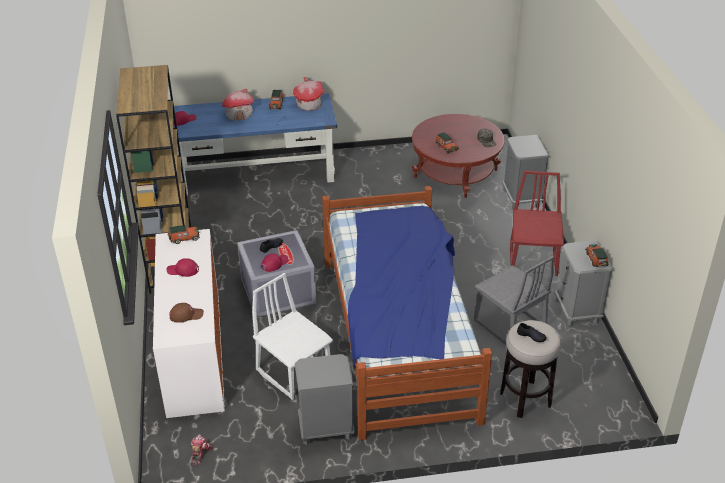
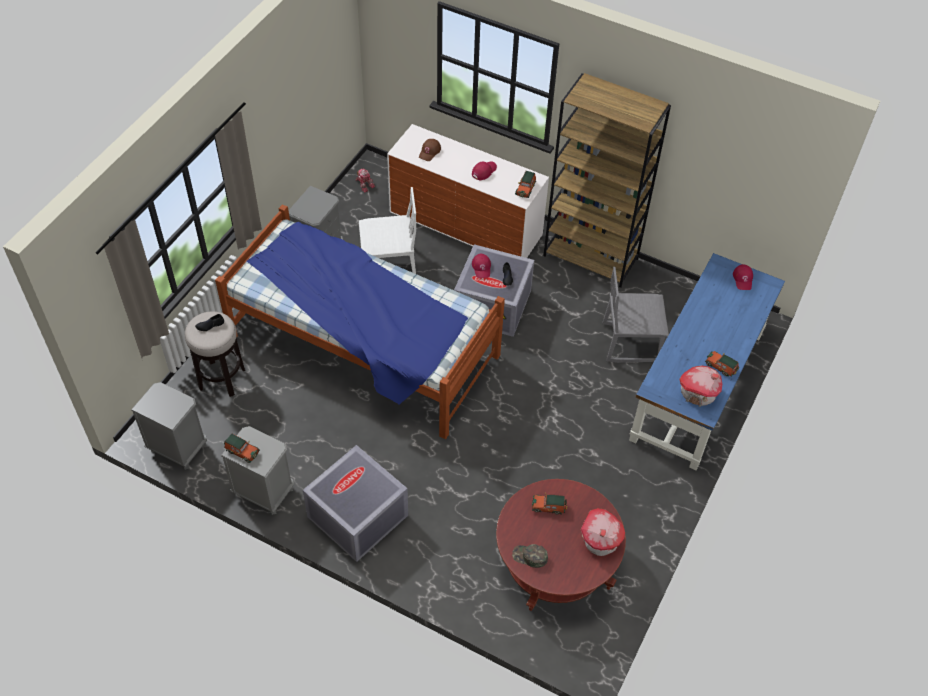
camera: 125 degrees right, 15 degrees up
toy house [222,89,254,121] -> toy house moved to [581,508,625,556]
grey chair [474,256,554,346] -> grey chair moved to [602,267,669,363]
grey nightstand [502,135,549,210] -> grey nightstand moved to [131,382,207,470]
red chair [510,171,564,276] -> grey storage box [303,445,408,562]

